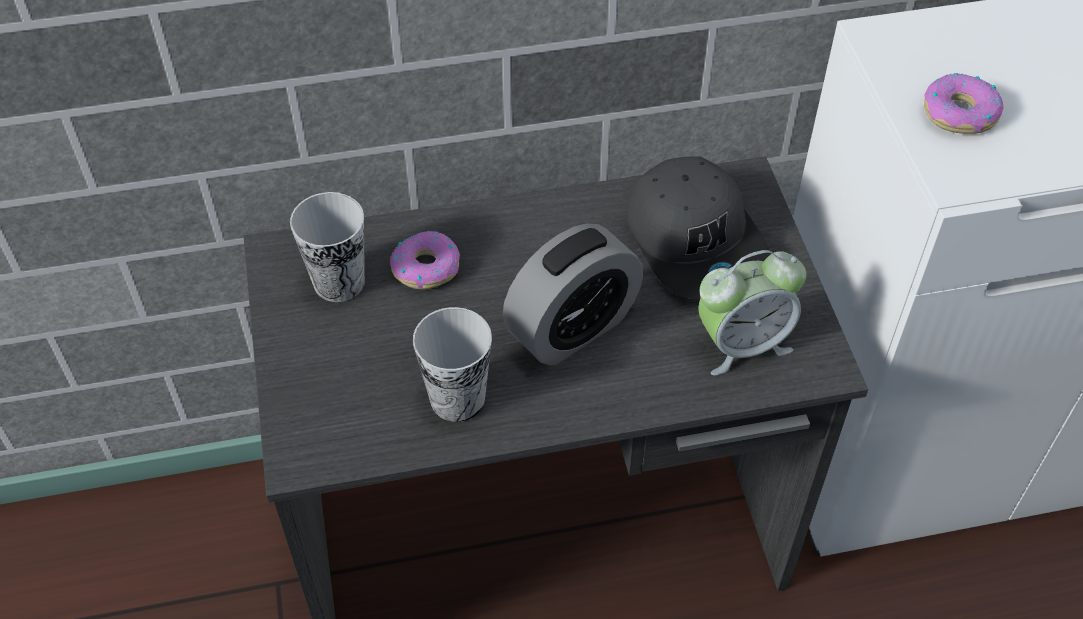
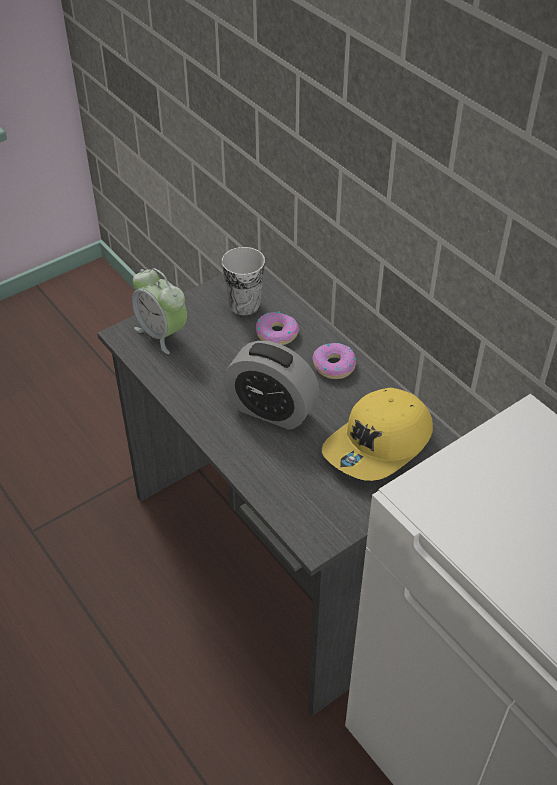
camera: 65 degrees right, 5 degrees down
cup [413,307,492,422] -> none
grey cap [626,156,770,299] -> yellow cap [322,388,433,481]
alarm clock [699,250,806,375] -> alarm clock moved to [132,268,187,354]
donut [924,73,1003,134] -> donut moved to [312,343,356,379]

